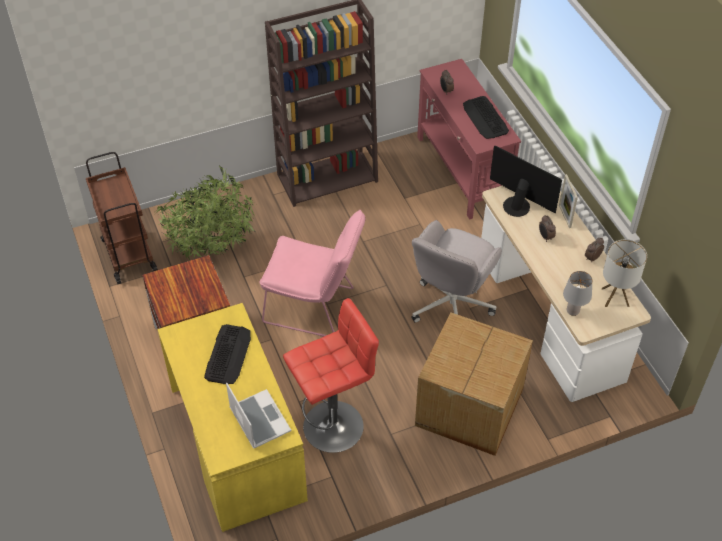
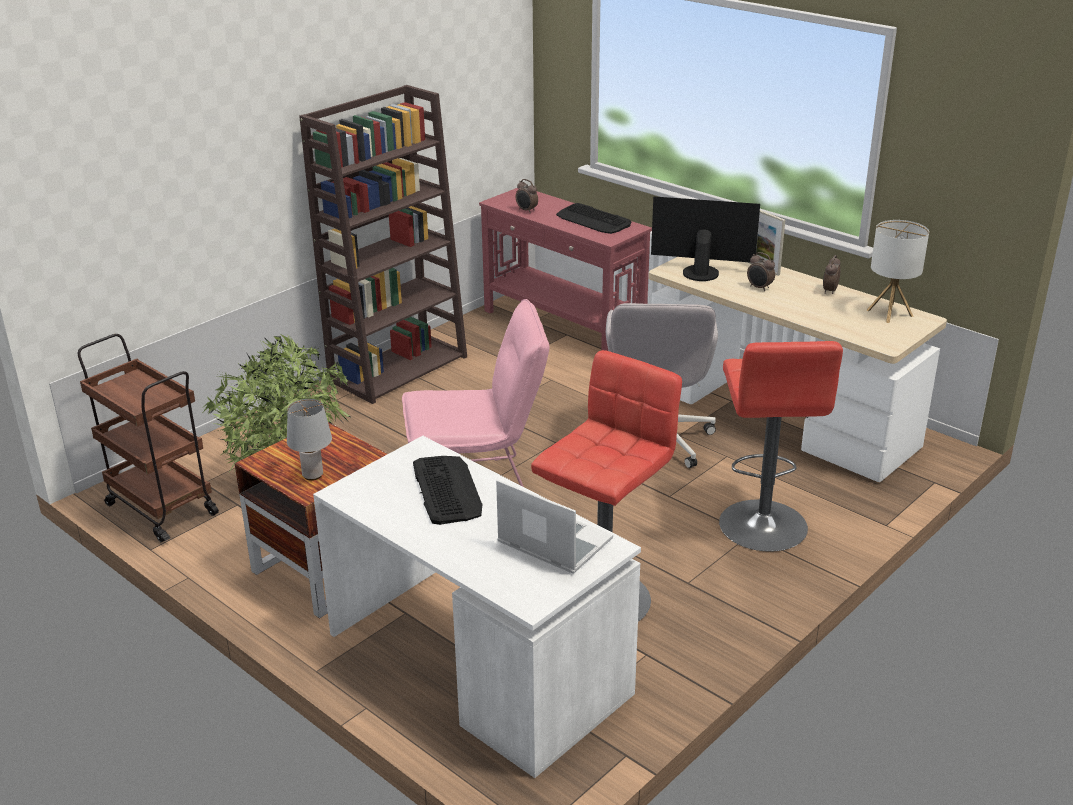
camera: 25 degrees left, 20 degrees down
yellow desk [157,303,308,532] -> white desk [313,436,641,778]
cardboard box [415,312,533,456] -> red stool [719,341,843,552]
grey table lamp [563,271,593,316] -> grey table lamp moved to [287,399,332,481]

